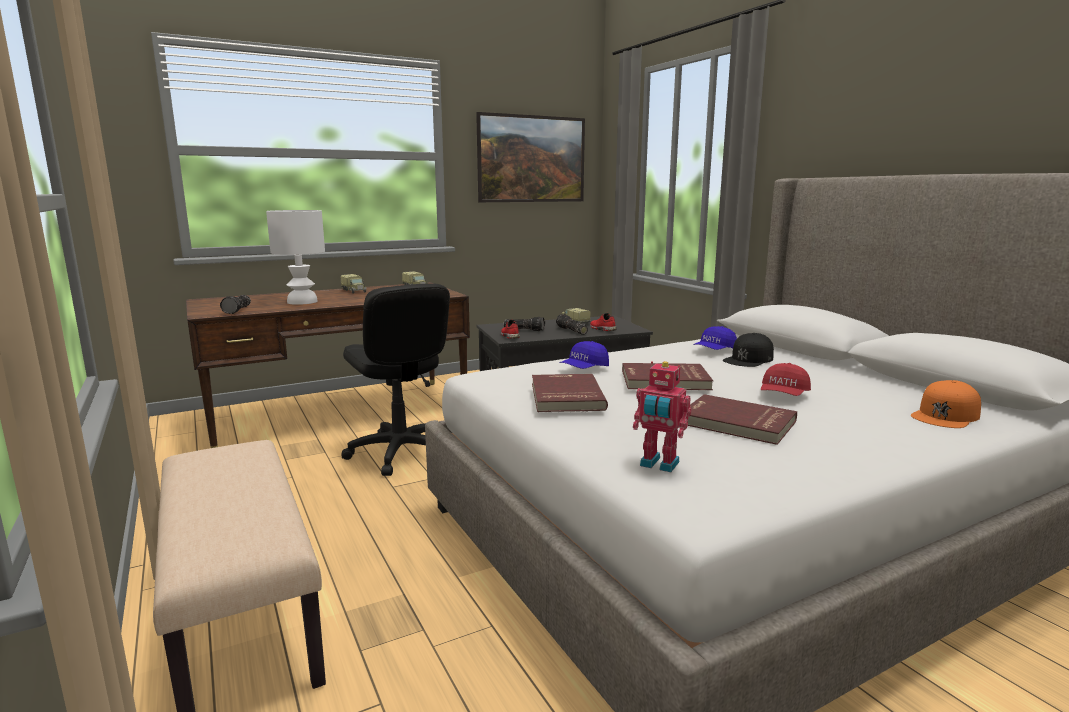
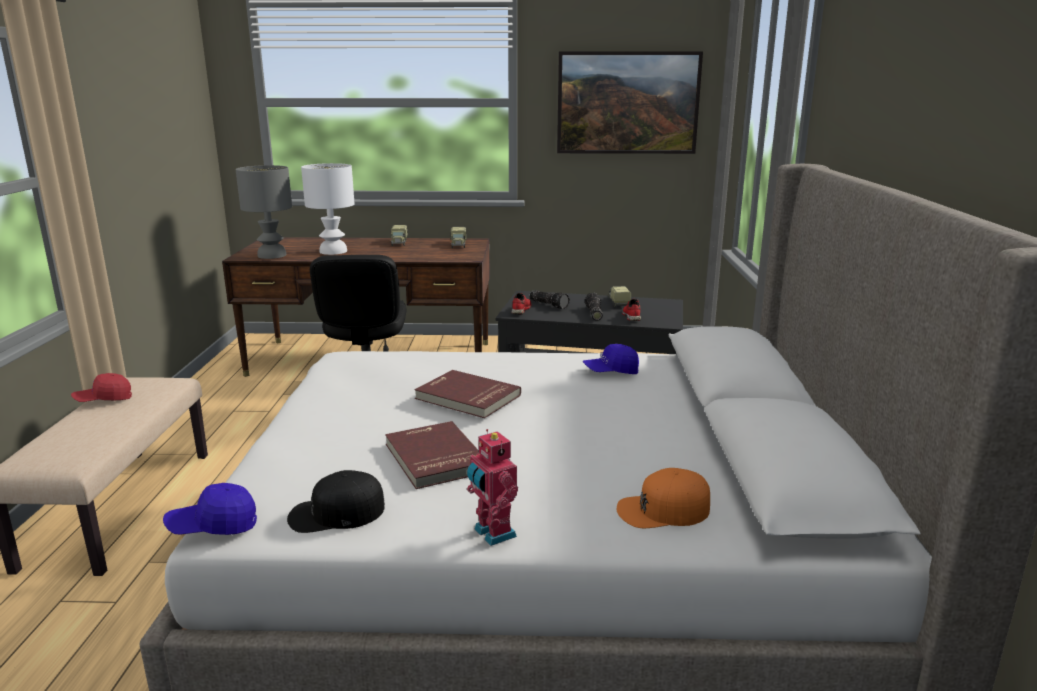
camera: 30 degrees right, 5 degrees up
flashlight [220,295,251,314] -> grey table lamp [236,165,292,259]
red book [532,374,608,412] -> none
blue cap [559,341,609,369] -> blue cap moved to [163,483,257,535]
toy robot [633,361,691,472] -> toy robot moved to [467,429,518,546]
black cap [723,333,774,367] -> black cap moved to [287,470,385,533]
red cap [761,363,811,396] -> red cap moved to [71,373,132,402]

